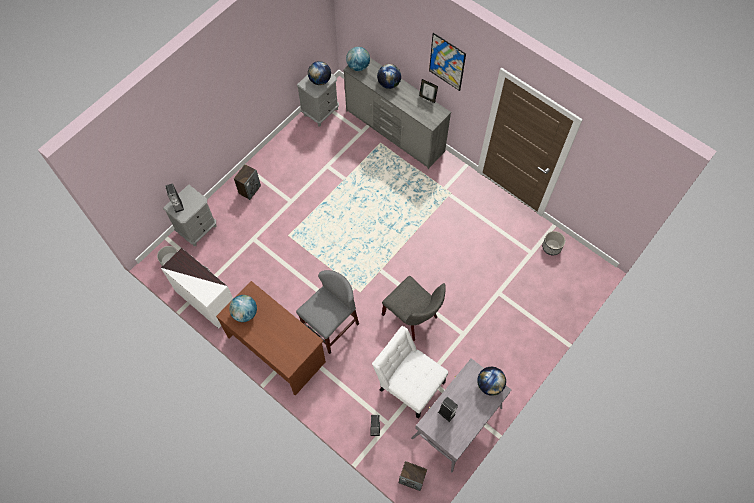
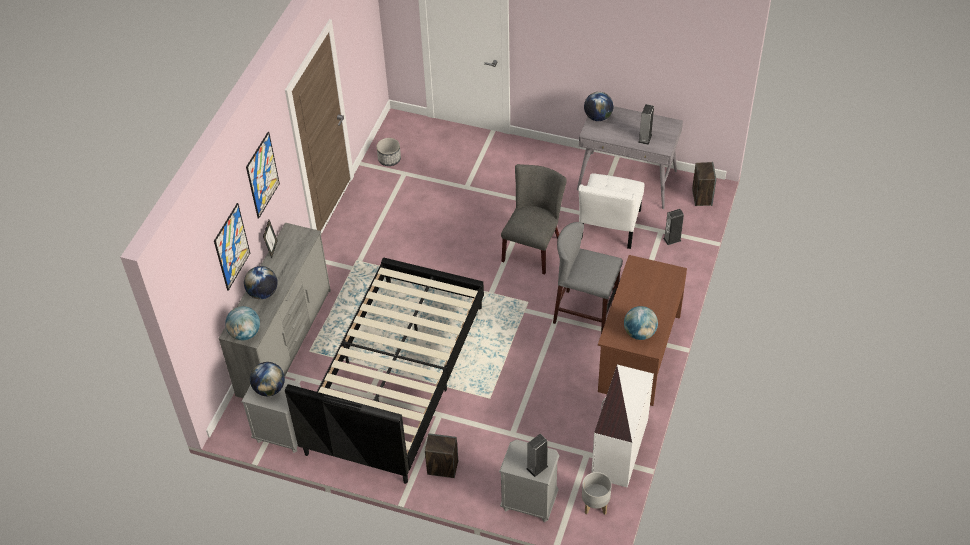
camera: 110 degrees left, 15 degrees down
none -> picture [214,203,250,291]
none -> black bed [285,258,484,484]

